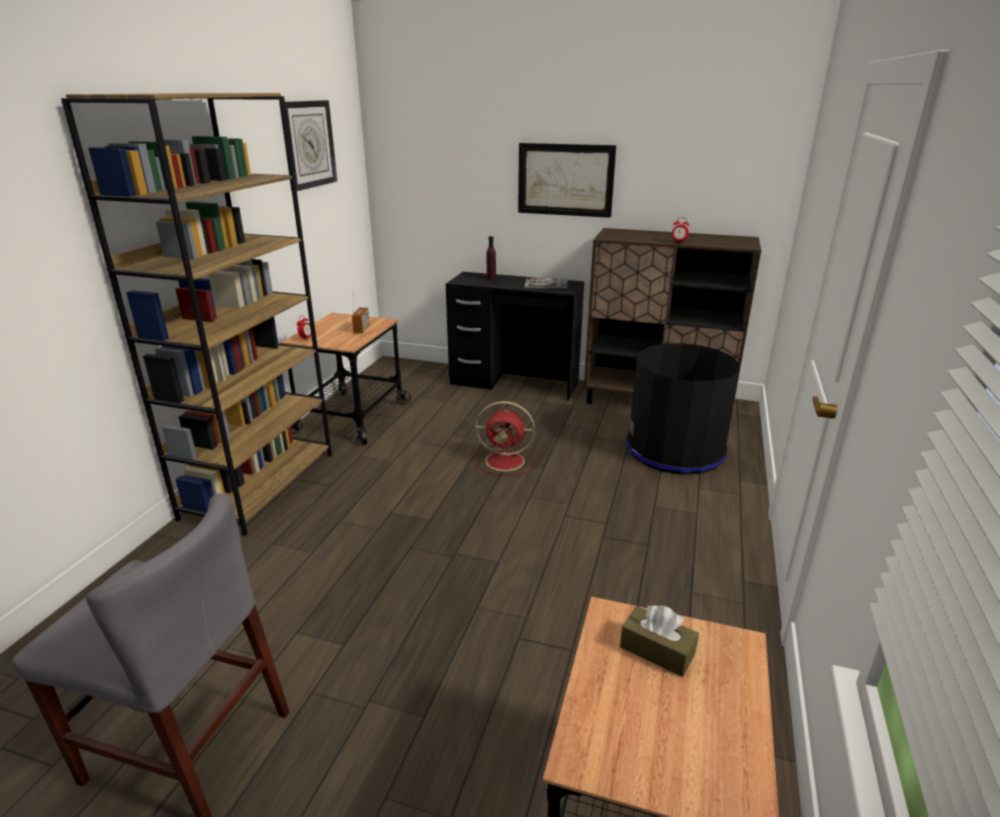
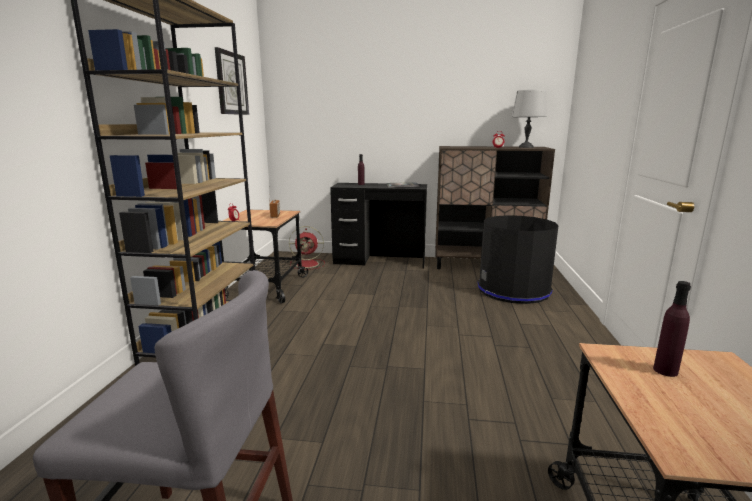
camera: 10 degrees left, 10 degrees down
red fan [476,401,535,476] -> red fan moved to [289,226,325,270]
picture [518,143,616,218] -> none
brown tissue box [620,605,699,677] -> purple bottle [653,281,691,377]
none -> grey table lamp [512,90,547,148]

